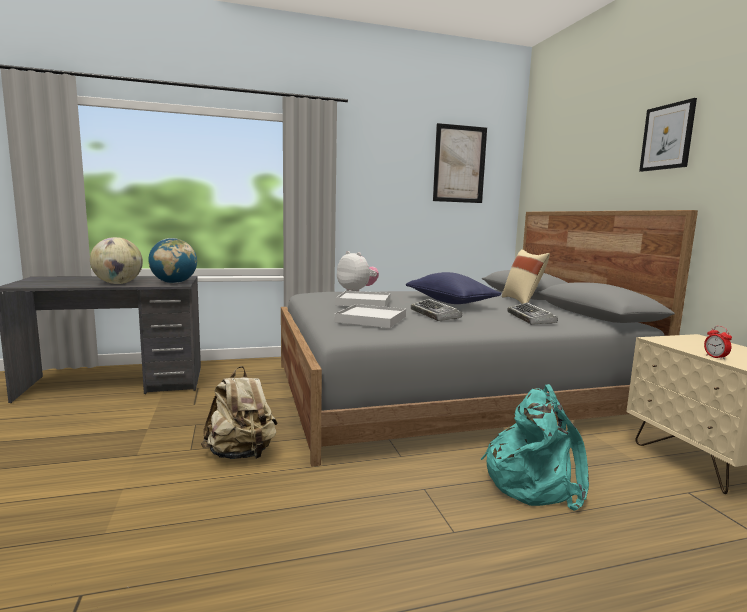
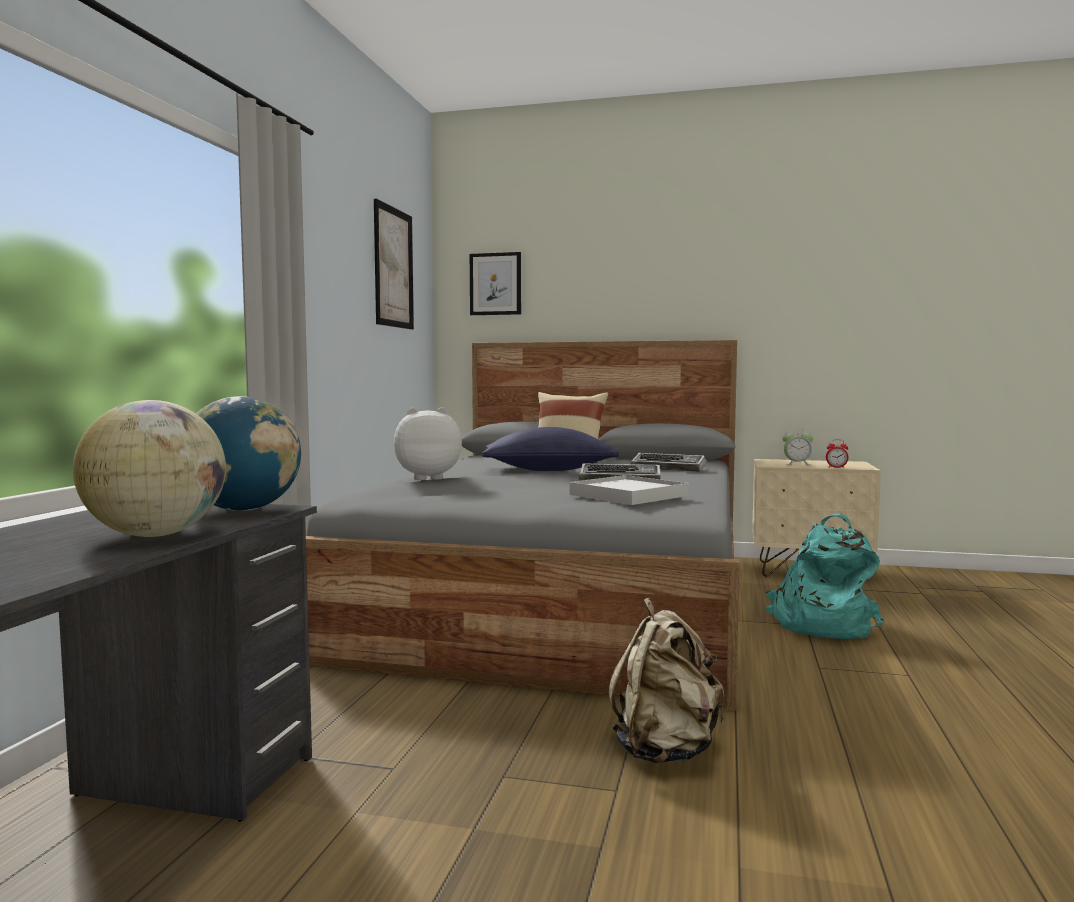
camera: 60 degrees left, 5 degrees down
white tray [335,291,391,307] -> none
picture [639,98,697,172] -> picture moved to [470,252,521,315]
none -> alarm clock [782,428,813,465]

